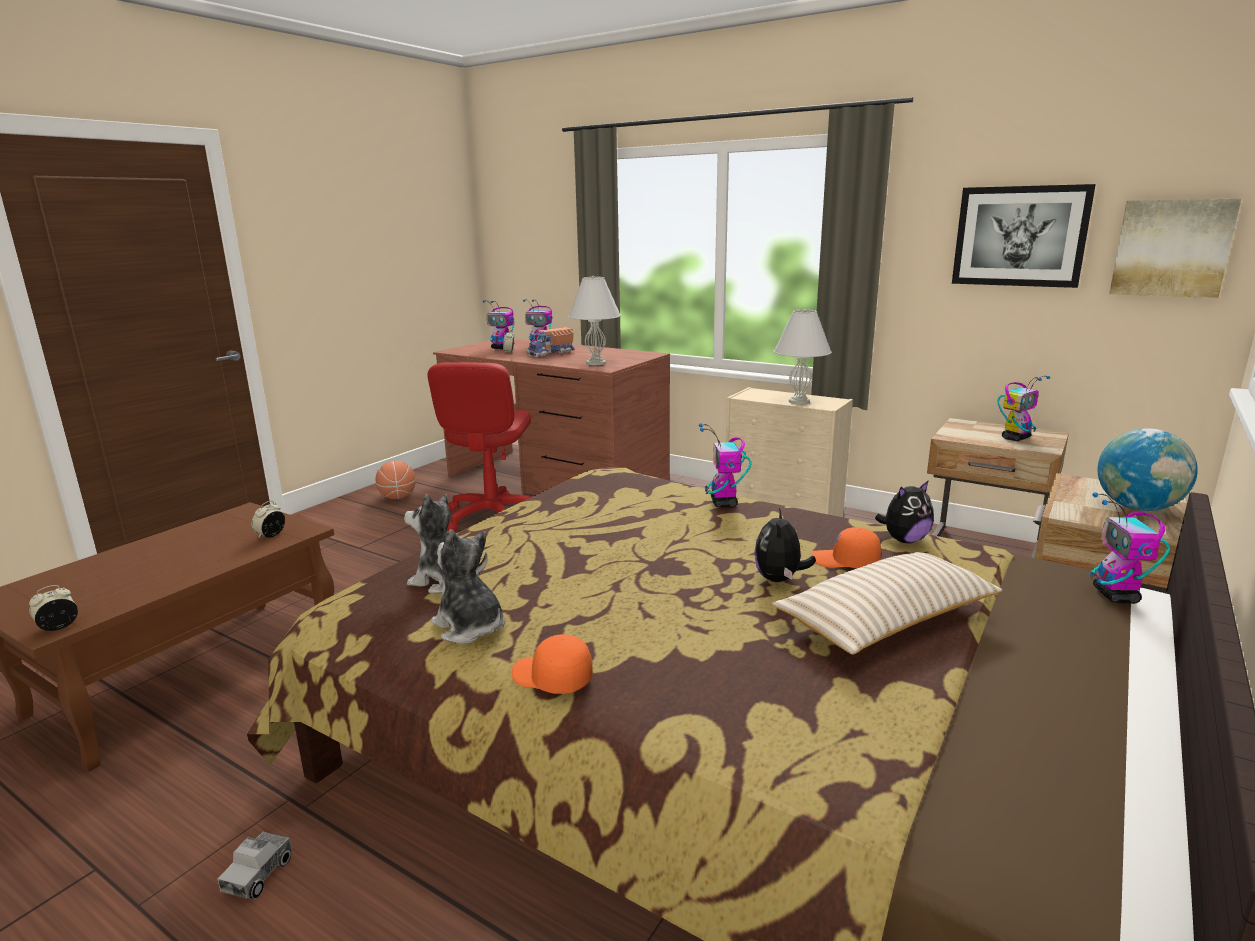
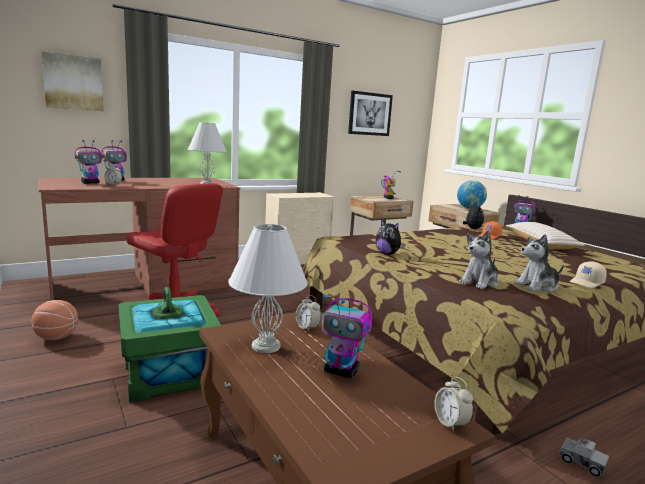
camera: 65 degrees left, 5 degrees down
orange cap [512,634,593,694] -> beige cap [570,262,607,288]
toy truck [527,327,575,357] -> none
toy robot [699,423,752,508] -> toy robot moved to [322,294,372,379]
plush toy [754,508,816,582] -> plush toy moved to [375,220,406,254]
white table lamp [774,309,831,404] -> white table lamp moved to [228,224,308,353]
picture [1109,199,1241,298] -> picture moved to [41,51,104,111]
none -> green storage box [118,287,221,402]

